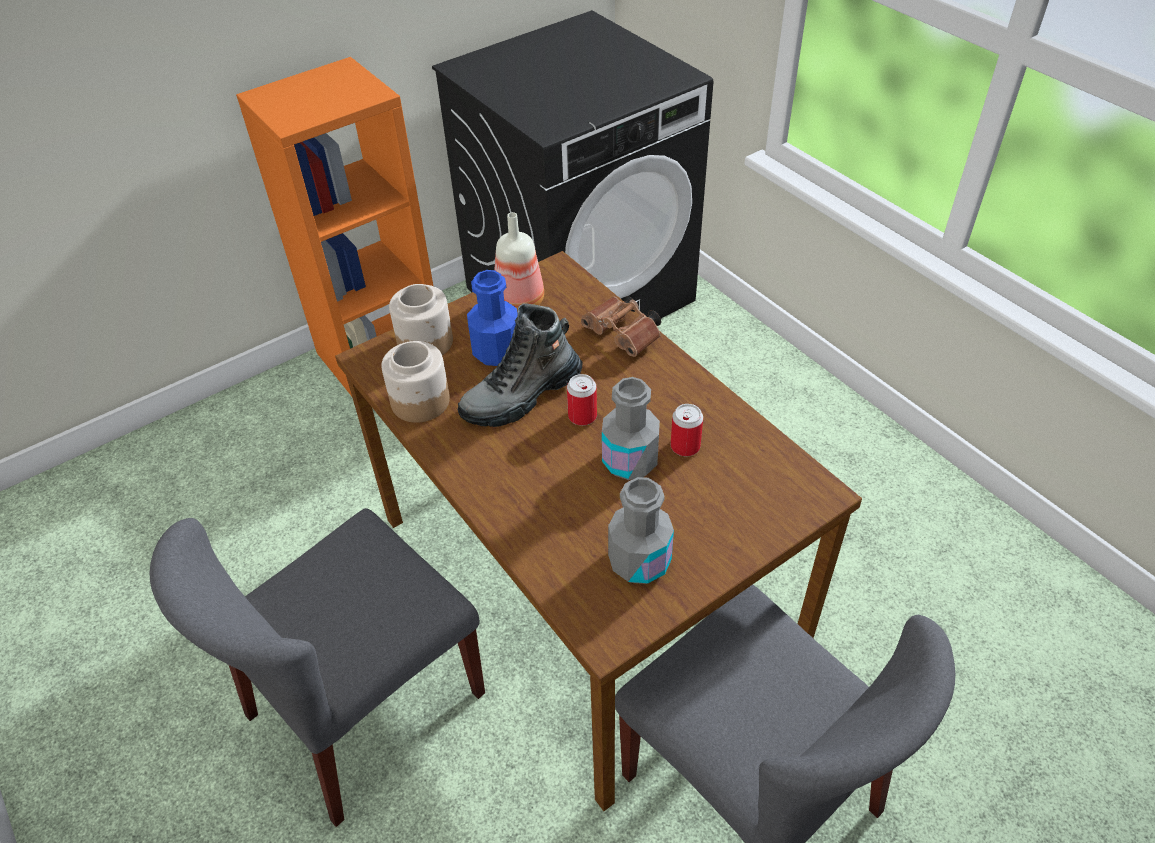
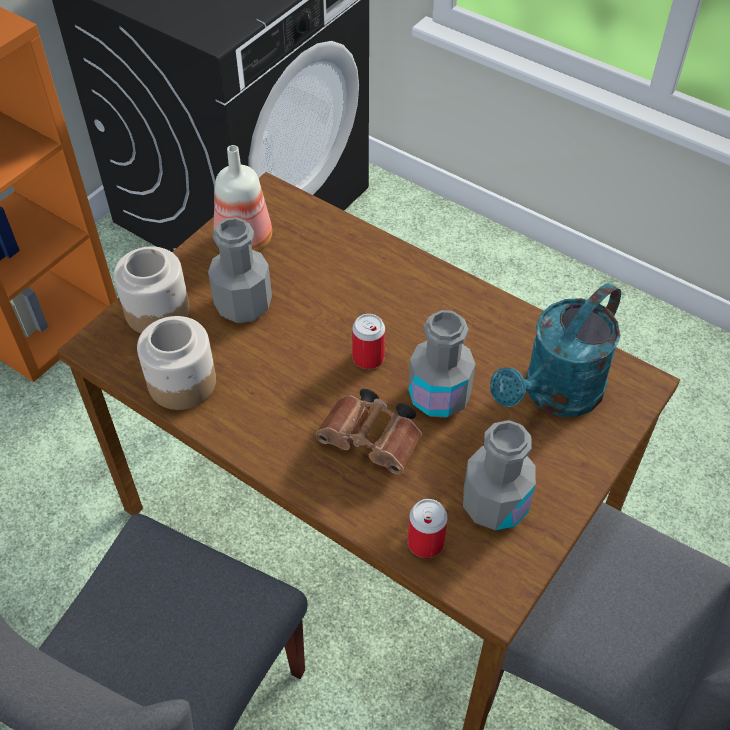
camera: 20 degrees left, 5 degrees up
boot [458,303,582,427] -> none
blue bottle [467,270,518,366] -> grey bottle [208,217,272,323]
brown binoculars [581,296,661,357] -> brown binoculars moved to [316,389,422,474]
can [671,404,703,457] -> can moved to [408,499,448,558]
none -> turquoise watering can [490,283,621,417]

